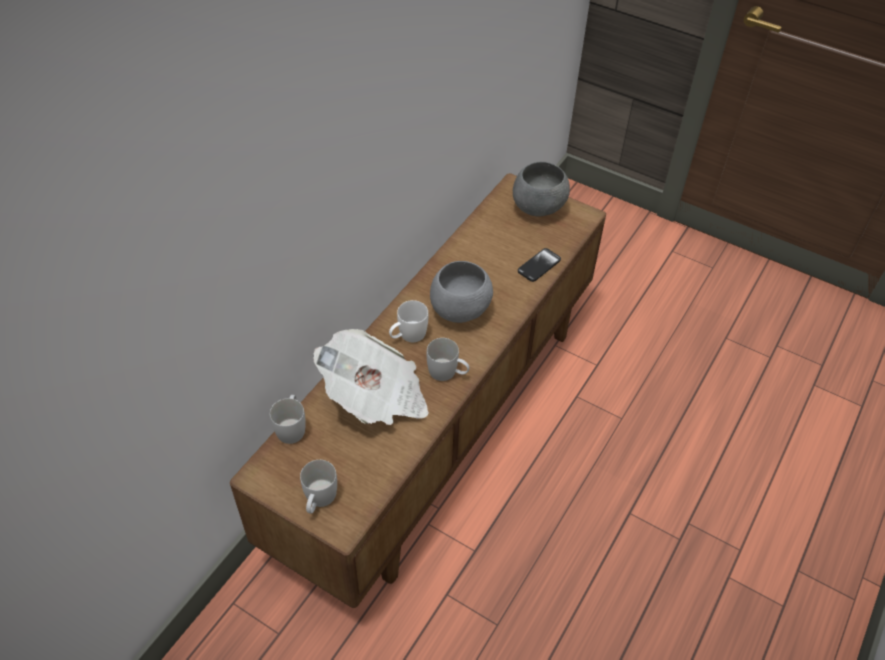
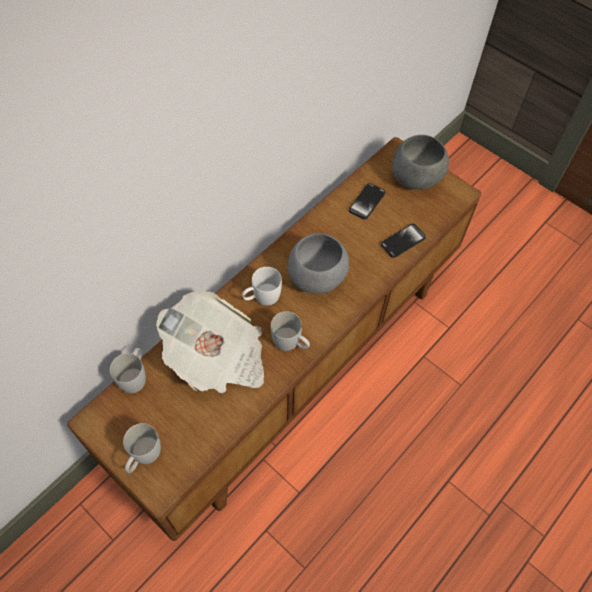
camera: 10 degrees right, 10 degrees up
none -> phone [349,183,385,220]

